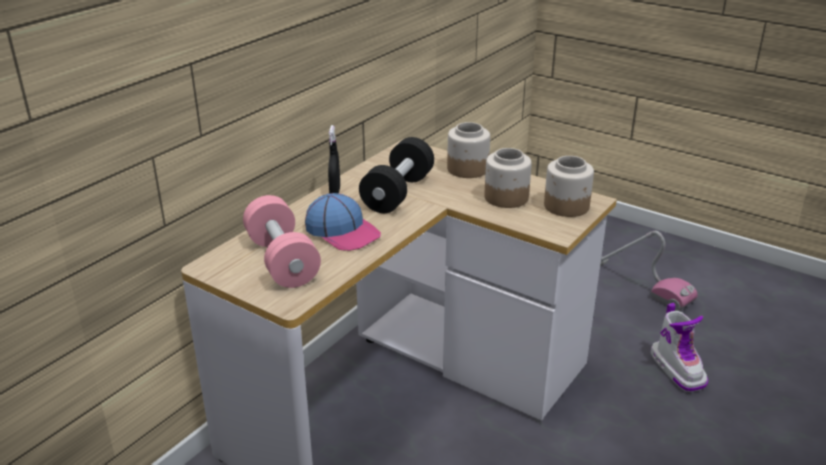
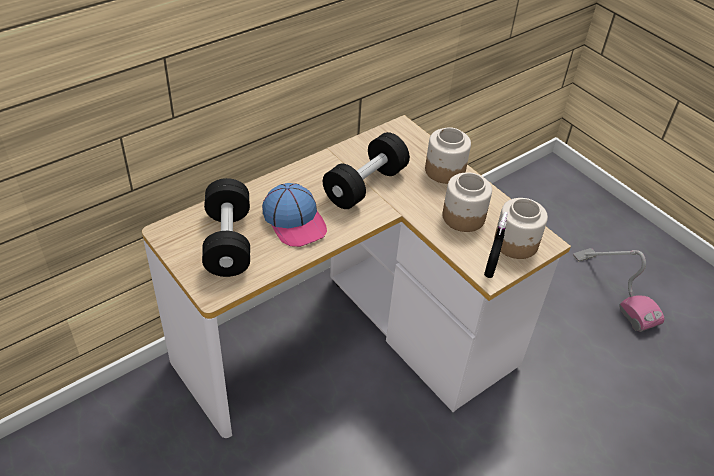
camera: 15 degrees right, 15 degrees up
pink dumbbell [243,195,321,288] -> black dumbbell [202,178,250,277]
black spray bottle [328,125,340,194] -> black spray bottle moved to [484,212,508,278]
boot [651,303,708,392] -> none

